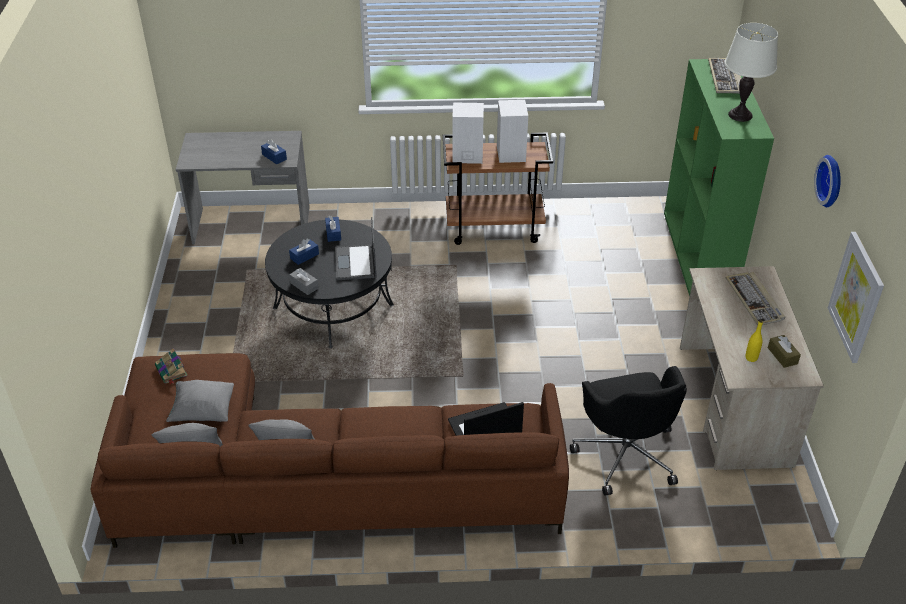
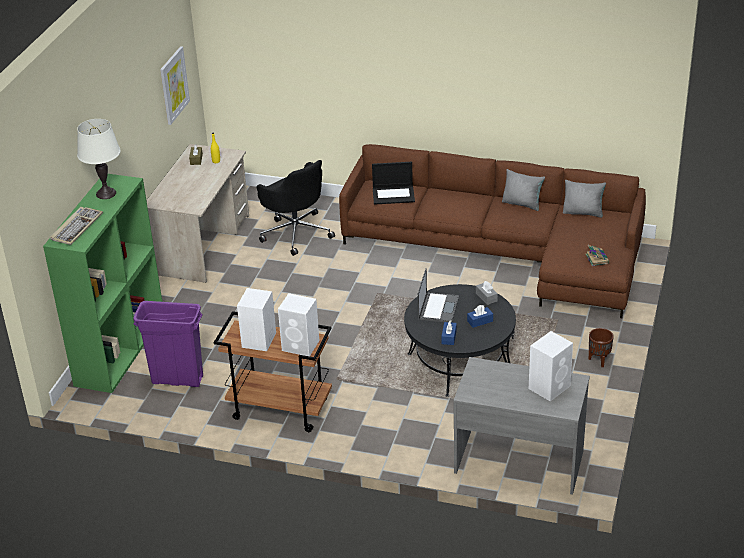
camera: 160 degrees left, 5 degrees down
grey pillow [166,380,234,422] -> none
blue tissue box [261,140,287,165] -> none
black office chair [570,366,687,496] -> black office chair turned 135 degrees clockwise [257,160,335,256]
keyboard [725,272,785,326] -> none
wall clock [814,155,841,207] -> none
none -> purple trash can [133,301,203,387]
none -> white speaker [529,331,573,401]
none -> brown planter [589,328,614,367]

